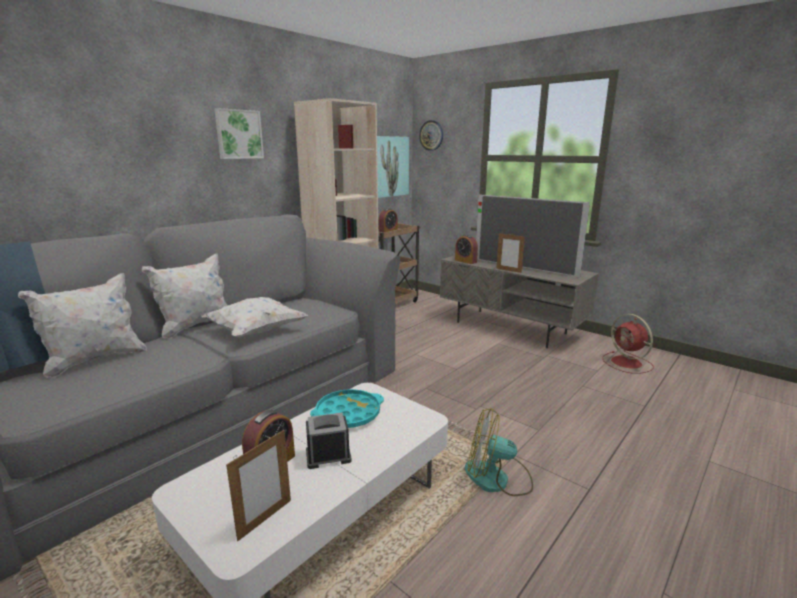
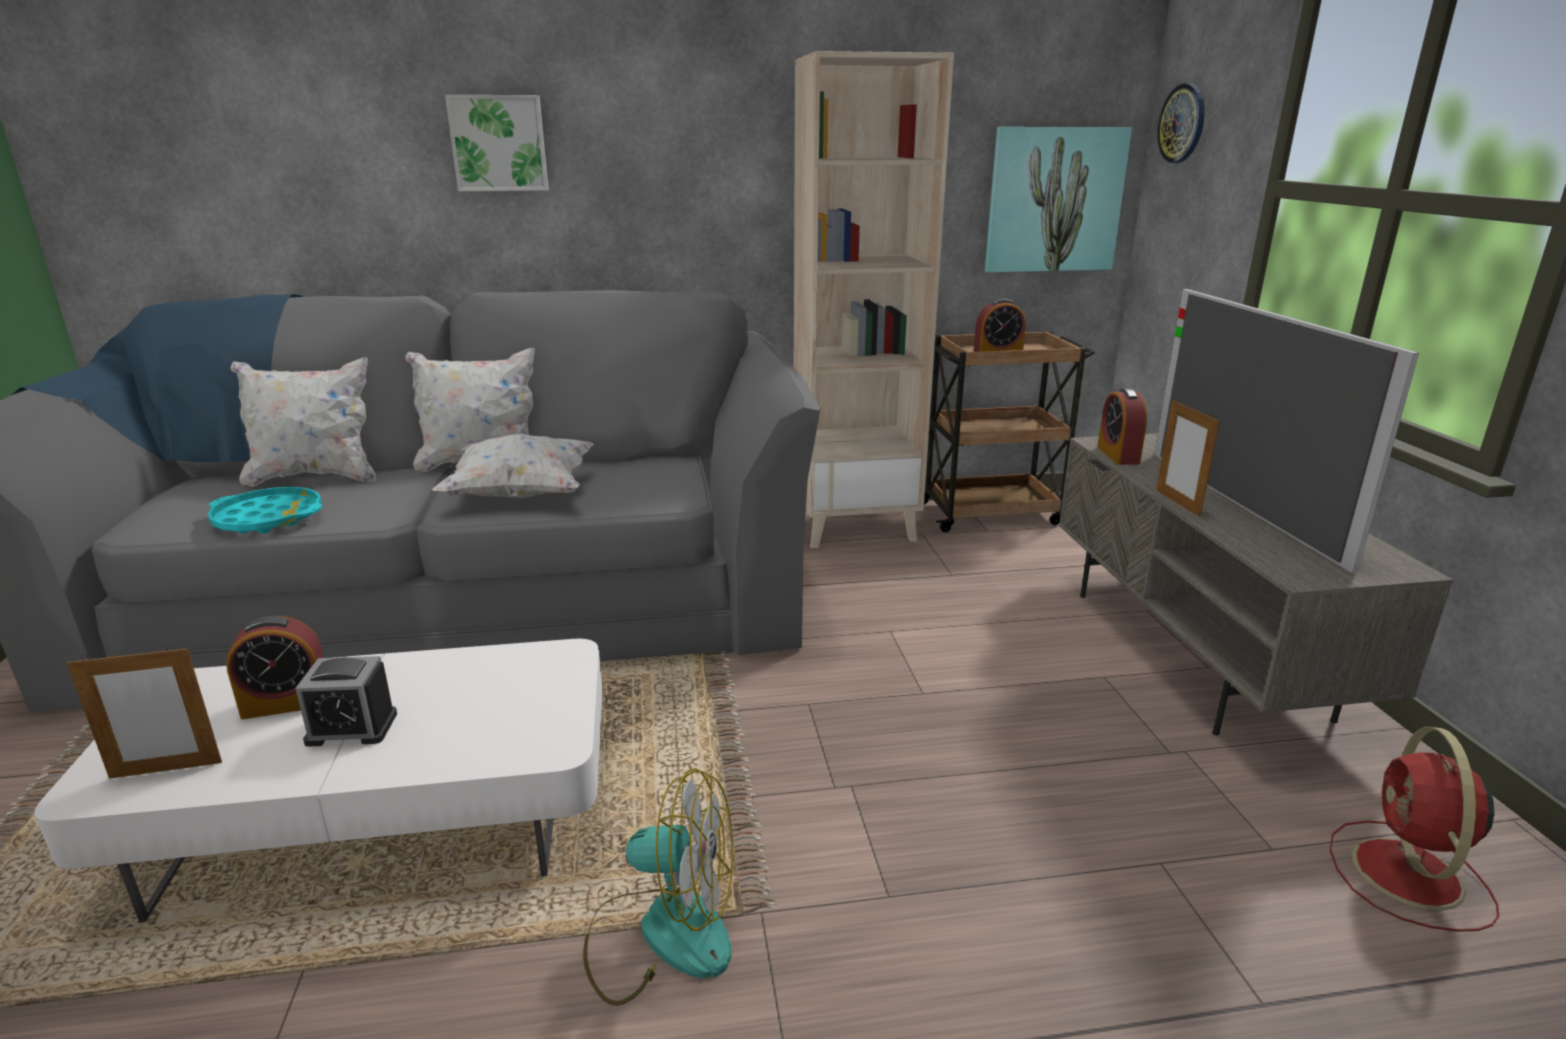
camera: 40 degrees right, 5 degrees up
picture [214,108,264,159] -> picture moved to [445,95,549,191]
alarm clock [306,413,352,469] -> alarm clock turned 150 degrees clockwise [295,656,397,747]
turquoise tray [310,389,384,428] -> turquoise tray moved to [208,487,322,533]
fan [465,408,533,496] -> fan turned 135 degrees clockwise [583,768,733,1006]

